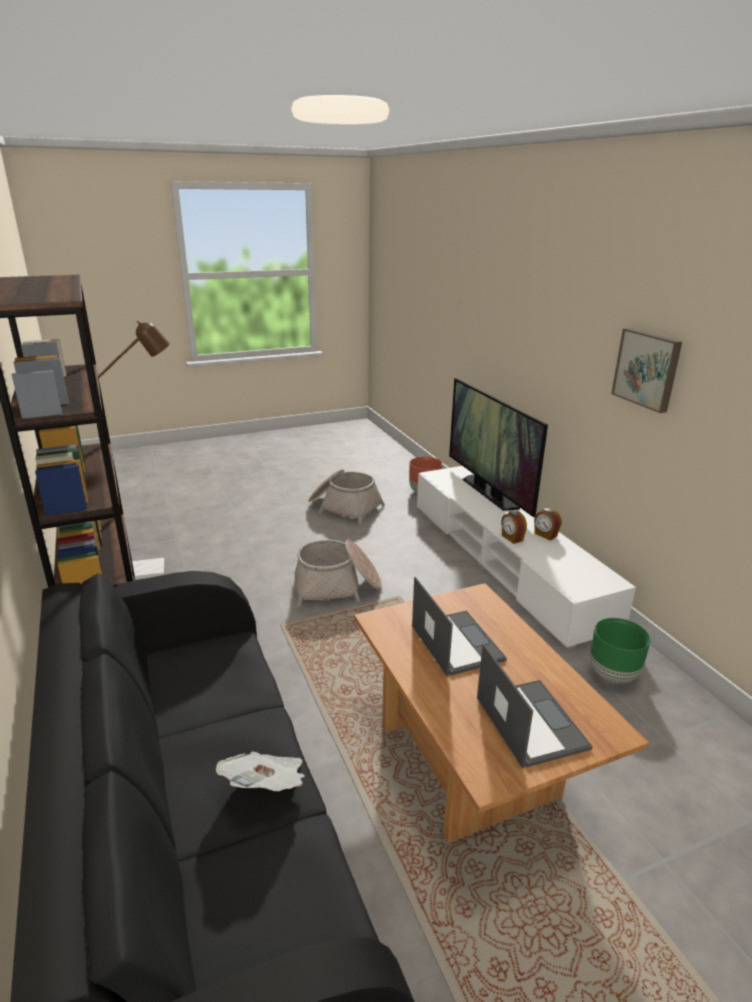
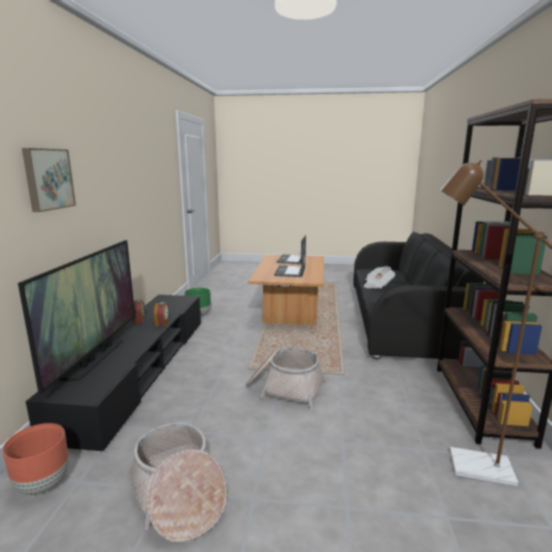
camera: 150 degrees left, 10 degrees down
white tv stand [417,466,636,649] -> black tv stand [26,295,201,453]
picture [611,328,682,413] -> picture moved to [22,148,76,212]

